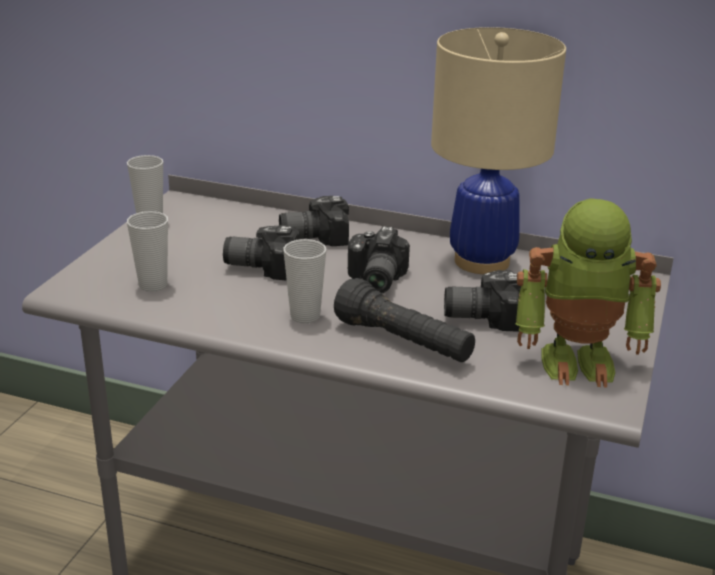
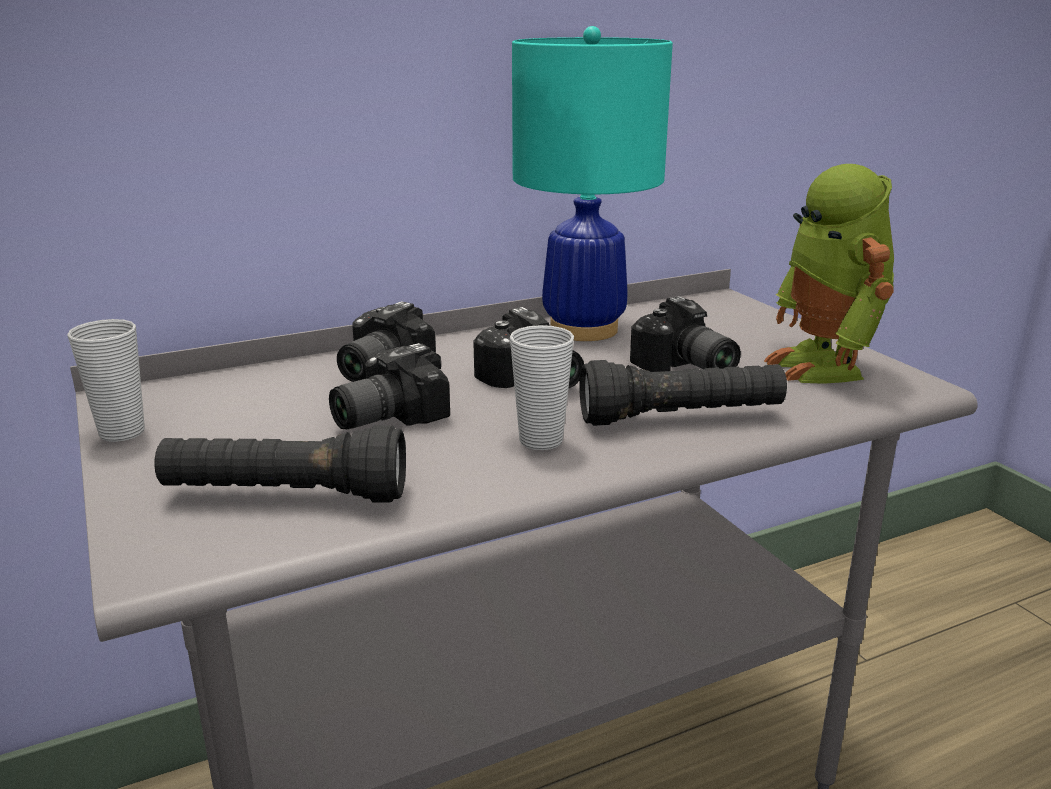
camera: 45 degrees left, 5 degrees down
cup [127,211,168,292] -> black flashlight [154,425,406,503]
beige table lamp [431,27,566,274] -> turquoise table lamp [512,26,673,341]
camera [444,270,521,332] -> camera turned 75 degrees counterclockwise [630,296,741,372]
toy robot [515,198,661,387] -> toy robot turned 120 degrees clockwise [764,164,894,384]

